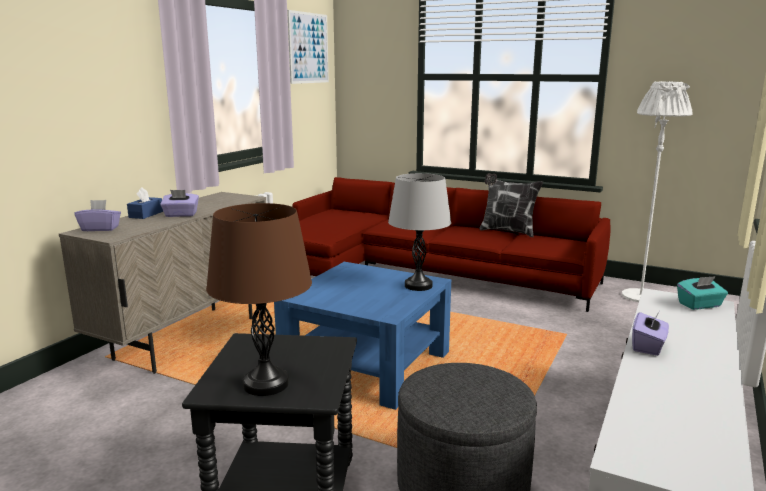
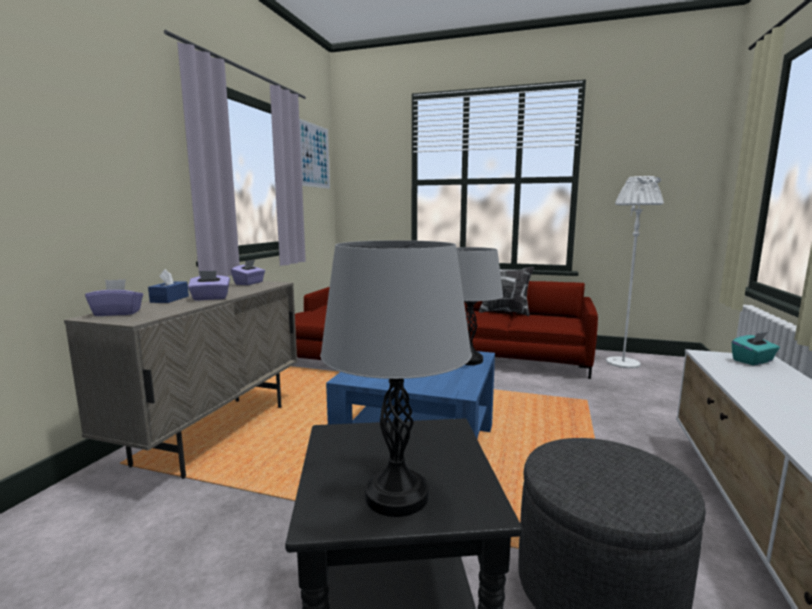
camera: 10 degrees left, 5 degrees down
brown table lamp [206,203,312,396] -> grey table lamp [320,240,472,517]
purple tissue box [632,312,669,356] -> purple tissue box moved to [231,260,265,285]

